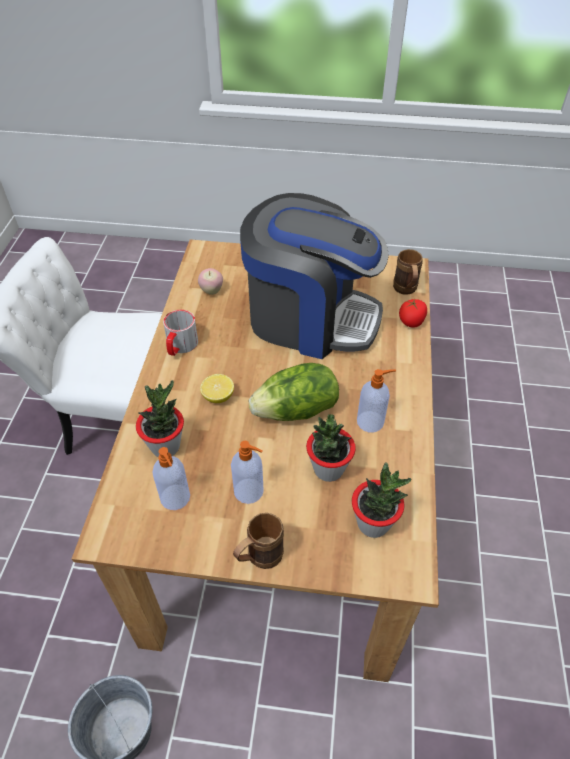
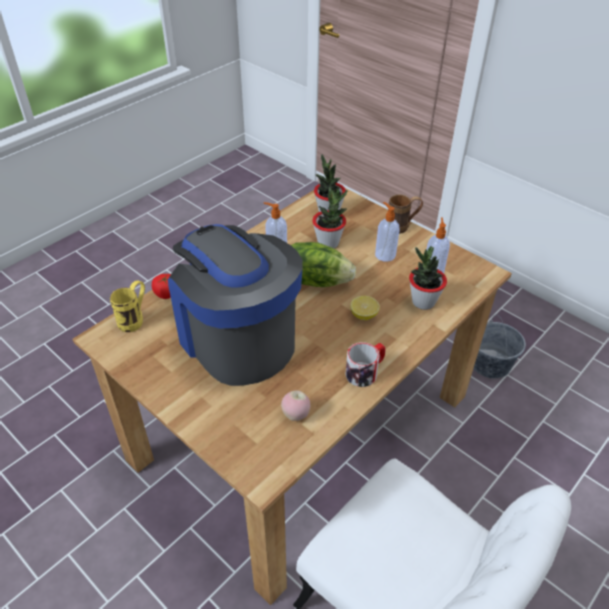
camera: 145 degrees left, 5 degrees down
brown mug [393,249,423,295] -> yellow mug [110,280,145,332]

